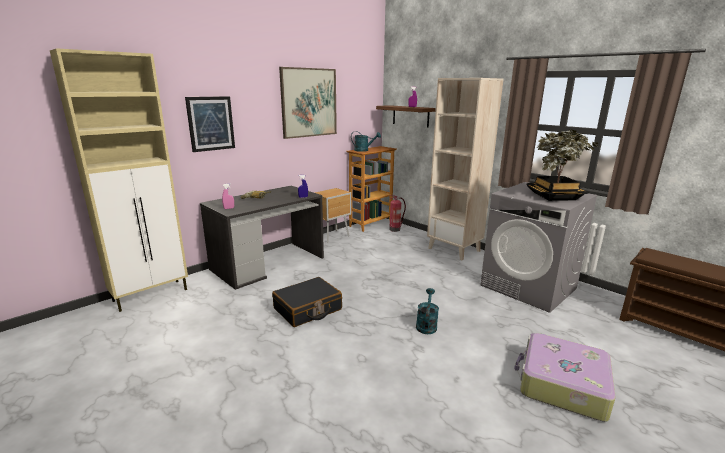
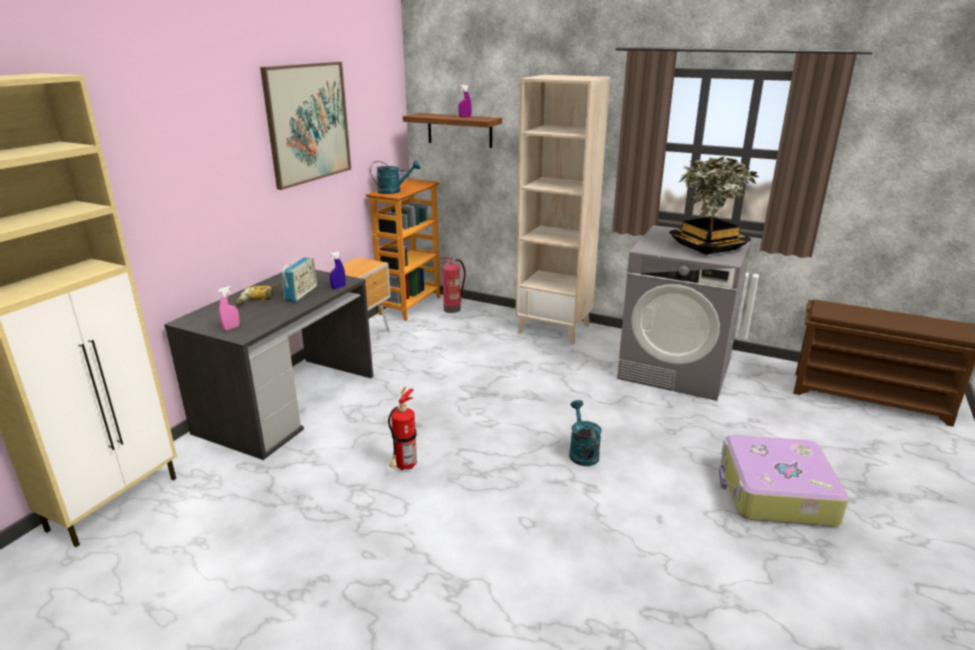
camera: 20 degrees left, 5 degrees up
picture [185,96,235,152] -> none
black suitcase [272,277,342,327] -> fire extinguisher [388,387,417,470]
none -> radio [282,257,317,302]

